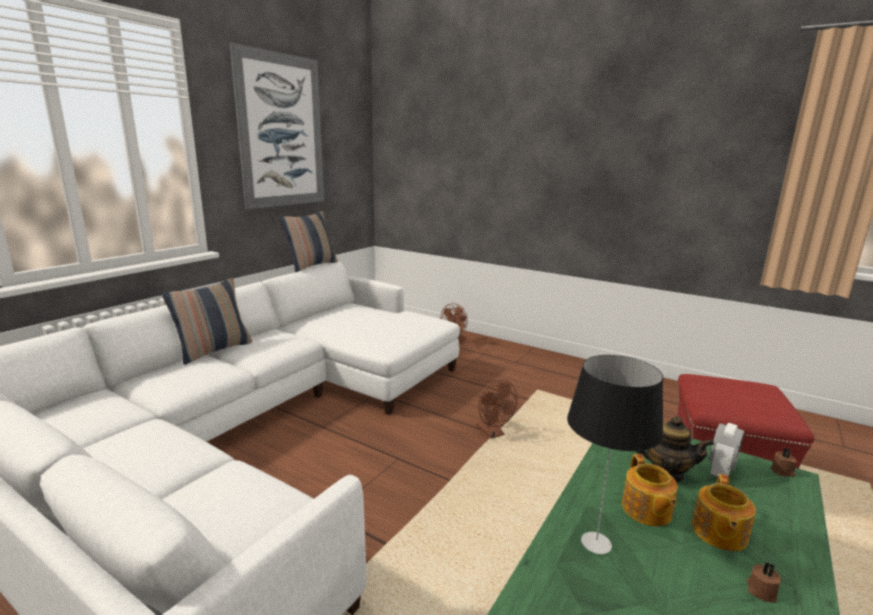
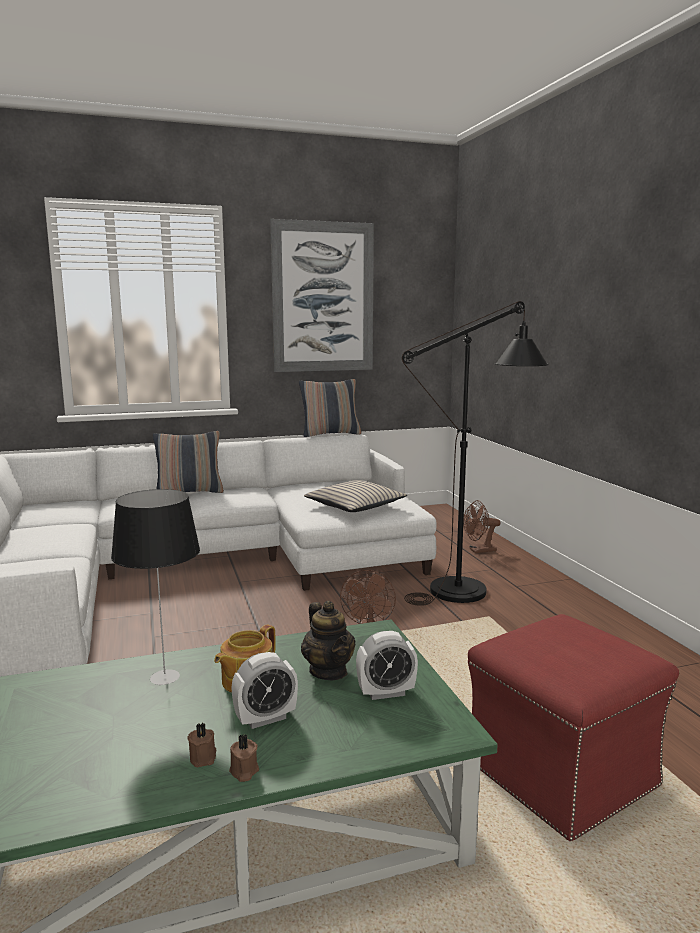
camera: 40 degrees right, 5 degrees down
teapot [692,474,756,551] -> alarm clock [231,652,298,729]
brown candle [770,448,797,477] -> brown candle moved to [229,735,259,782]
none -> beige pillow [304,480,407,512]
none -> black floor lamp [402,301,549,606]

